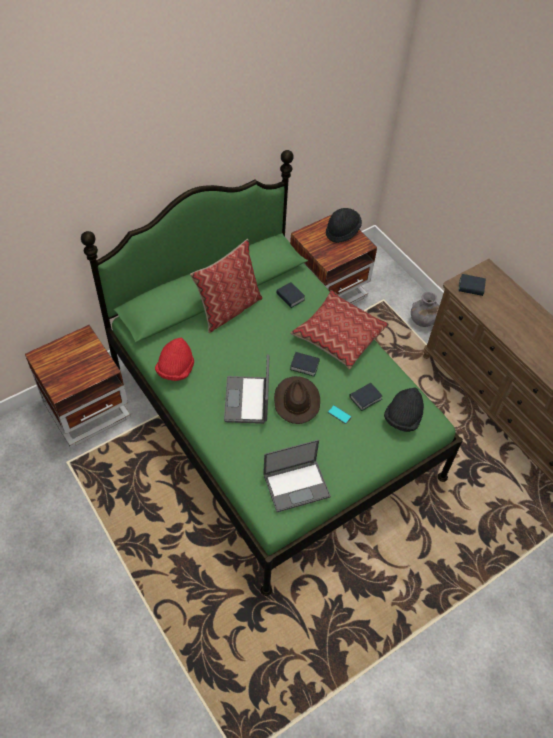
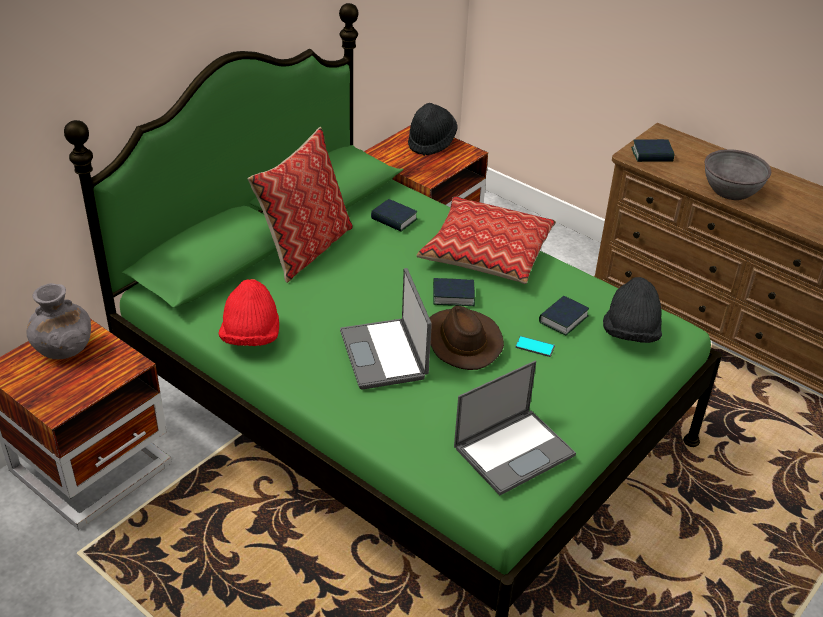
camera: 15 degrees left, 15 degrees down
grey vase [411,292,439,327] -> grey vase moved to [27,283,91,359]
none -> grey bowl [705,149,771,200]

